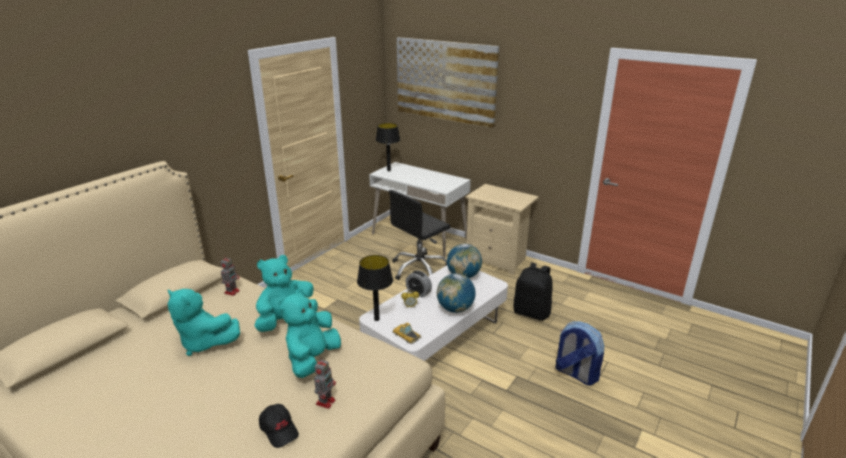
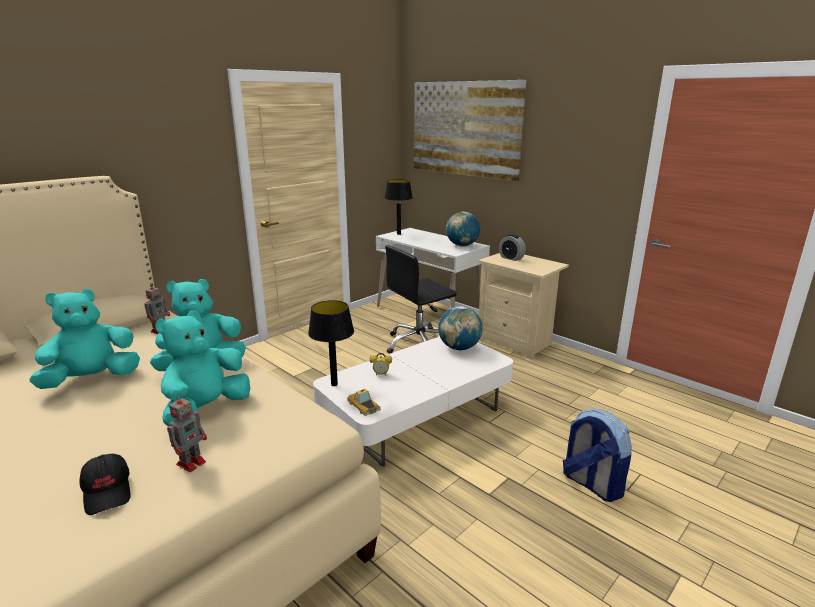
camera: 10 degrees right, 5 degrees down
turquoise plush toy [168,289,240,356] -> turquoise plush toy turned 105 degrees clockwise [29,289,140,389]
alarm clock [406,271,432,298] -> alarm clock moved to [499,234,526,261]
globe [437,274,476,313] -> globe moved to [446,211,480,246]
black backpack [514,262,553,321] -> none

